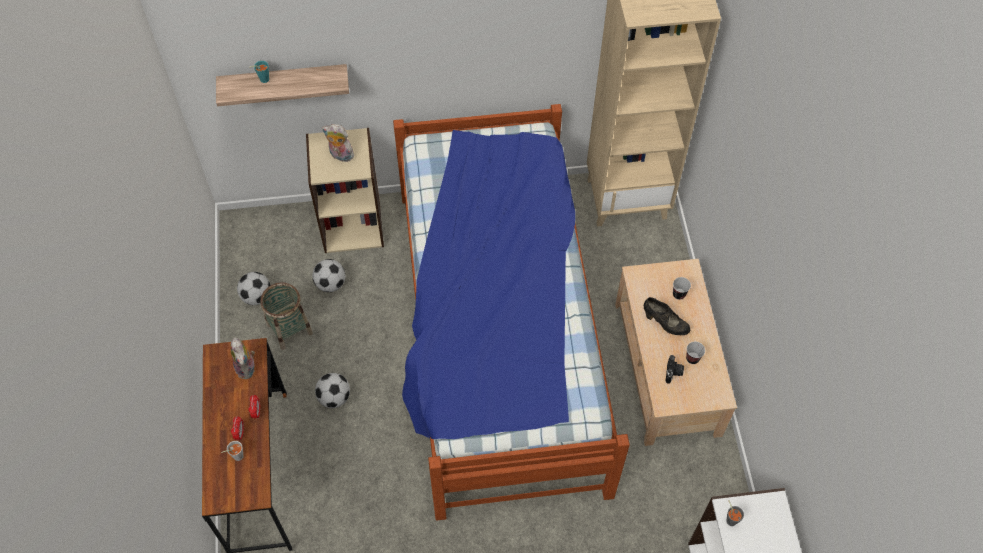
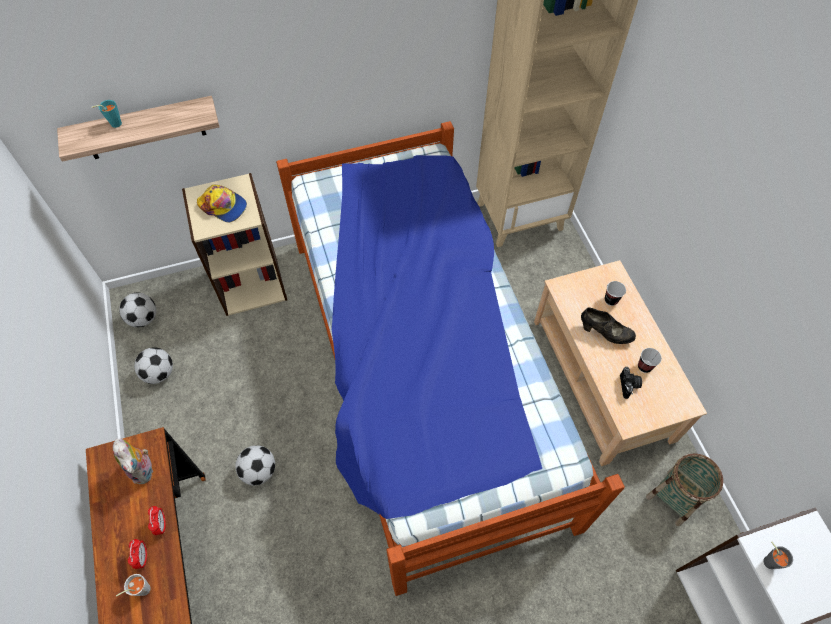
camera: 10 degrees left, 0 degrees up
basket [260,282,313,350] -> basket moved to [646,453,723,526]
football [312,259,346,292] -> football moved to [119,293,156,327]
plush toy [322,124,354,162] -> cap [197,185,247,223]

